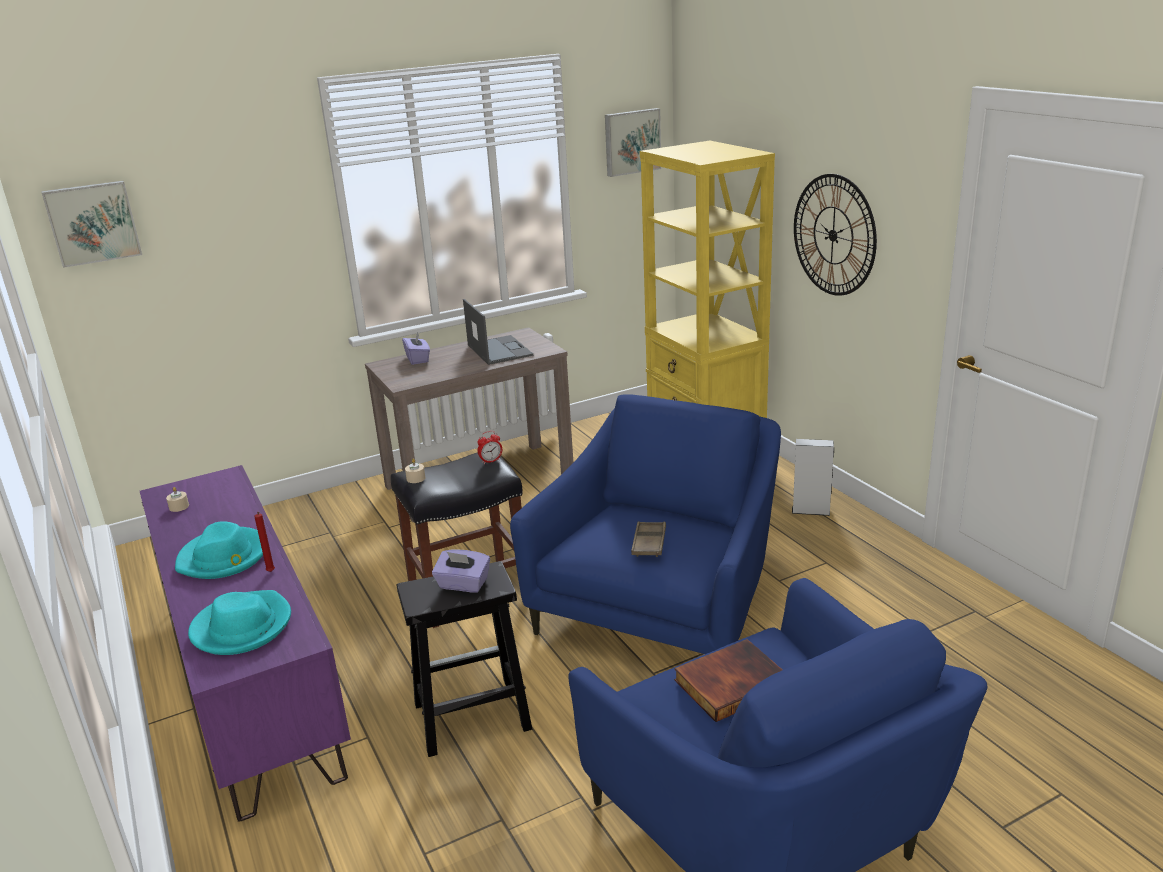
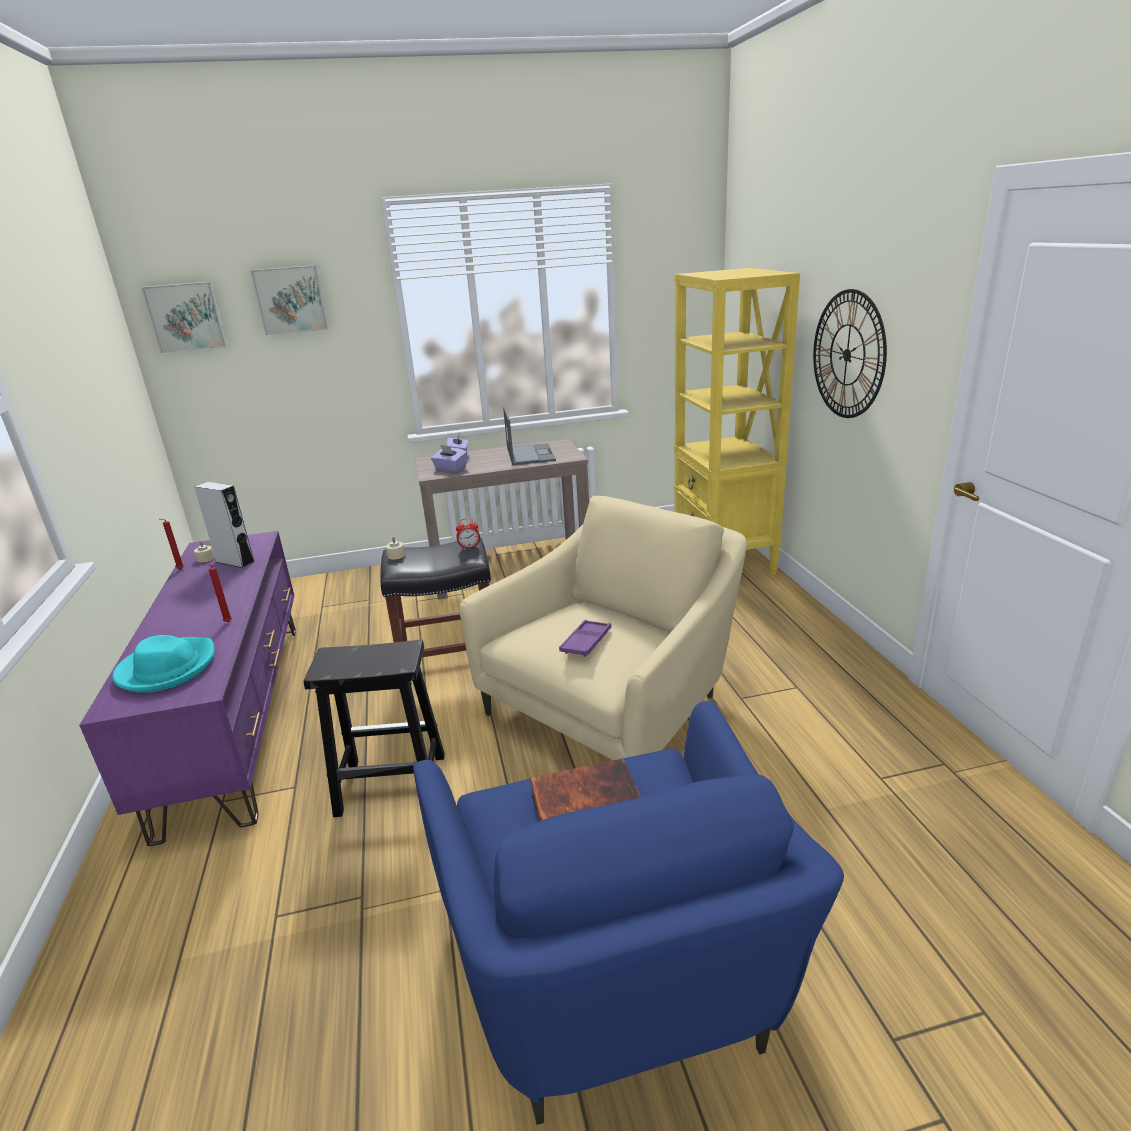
camera: 15 degrees right, 0 degrees up
turquoise hat [175,521,263,579] -> none
purple tissue box [432,550,490,593] -> purple tissue box moved to [431,445,467,472]
blue armchair [510,394,781,654] -> beige armchair [459,496,747,760]
picture [605,108,661,177] -> picture moved to [250,265,328,335]
brown tray [631,521,666,557] -> purple tray [559,620,611,657]
grey speaker [792,439,834,516] -> grey speaker moved to [194,482,254,568]
none -> red candle [160,519,184,569]

